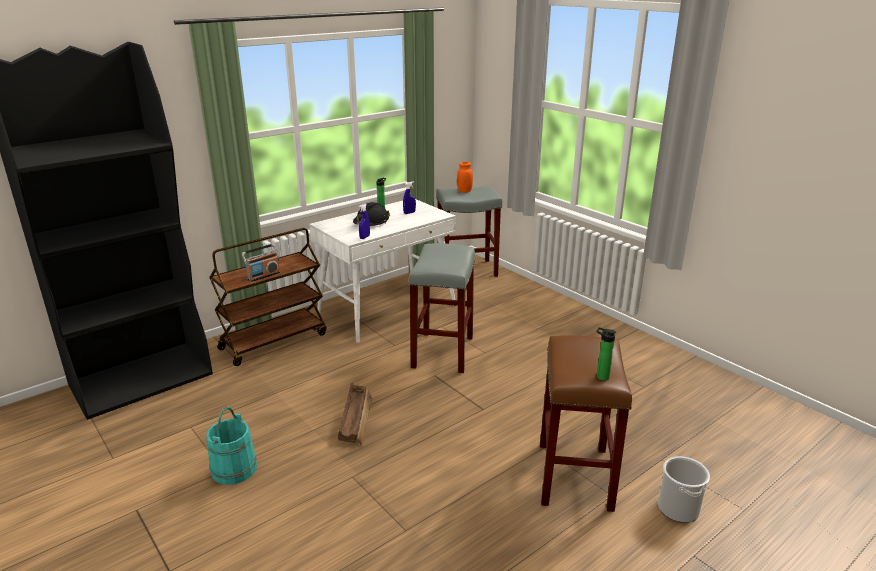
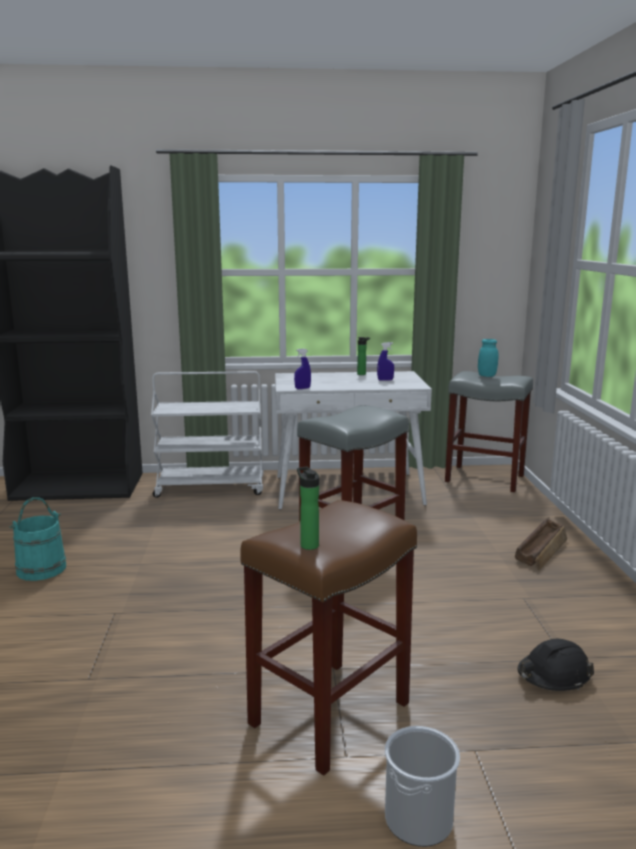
camera: 35 degrees right, 10 degrees down
brown cart [209,228,327,366] -> white cart [151,371,263,498]
radio [242,244,280,282] -> none
crate [338,383,372,446] -> crate moved to [515,517,567,570]
black hard hat [353,202,390,226] -> black hard hat moved to [517,639,594,691]
orange jar [457,162,473,192] -> turquoise jar [478,339,498,377]

